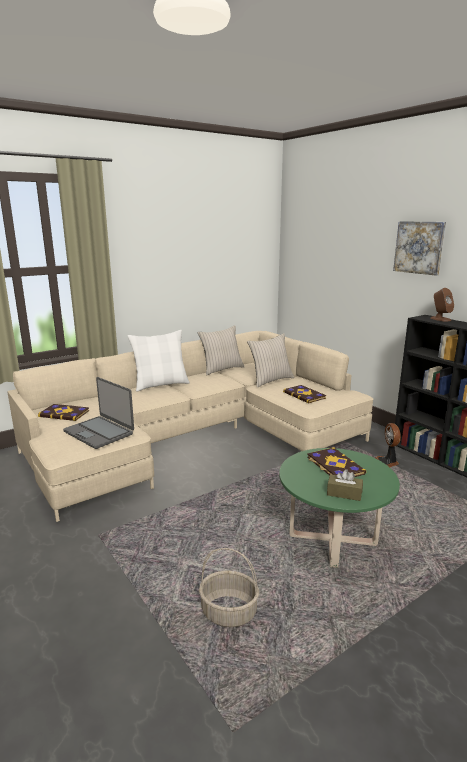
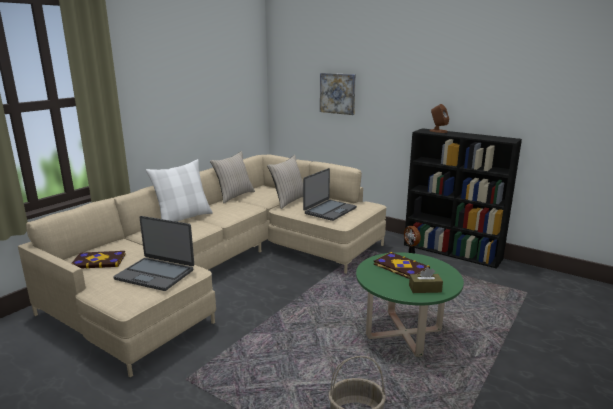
camera: 20 degrees left, 0 degrees up
book [283,385,326,404] -> laptop [303,168,357,221]
picture [393,221,446,276] -> picture moved to [320,73,356,115]

